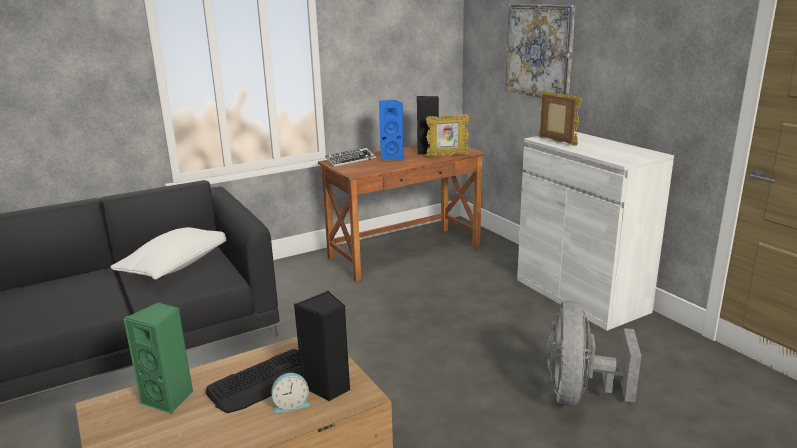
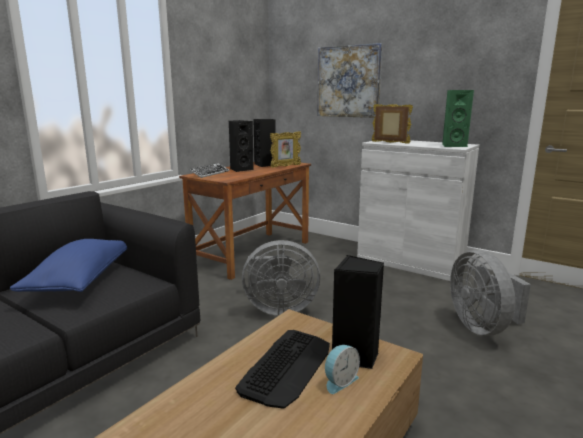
camera: 25 degrees left, 5 degrees down
white pillow [110,227,226,280] -> blue pillow [10,239,127,292]
green speaker [123,302,193,415] -> green speaker moved to [442,90,474,147]
blue speaker [379,100,403,160] -> black speaker [229,120,254,172]
none -> grey fan [242,240,320,316]

